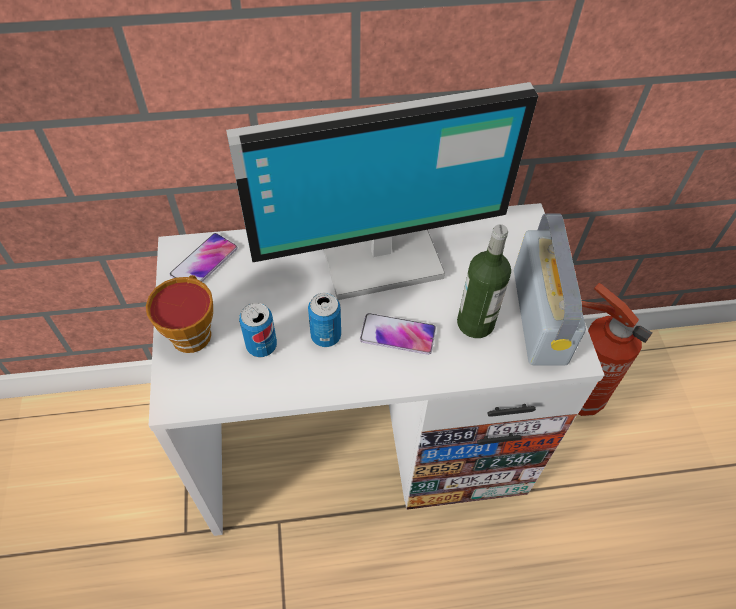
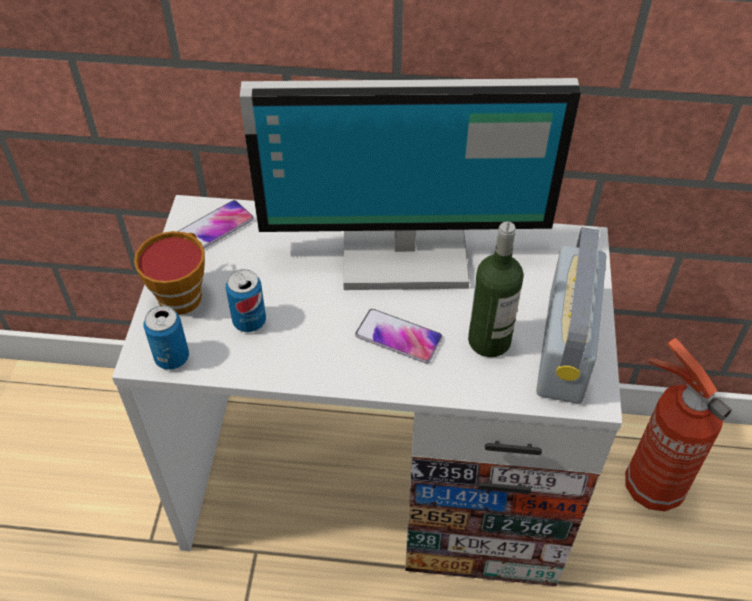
camera: 15 degrees right, 5 degrees down
can [308,293,341,347] -> can moved to [143,306,189,370]

